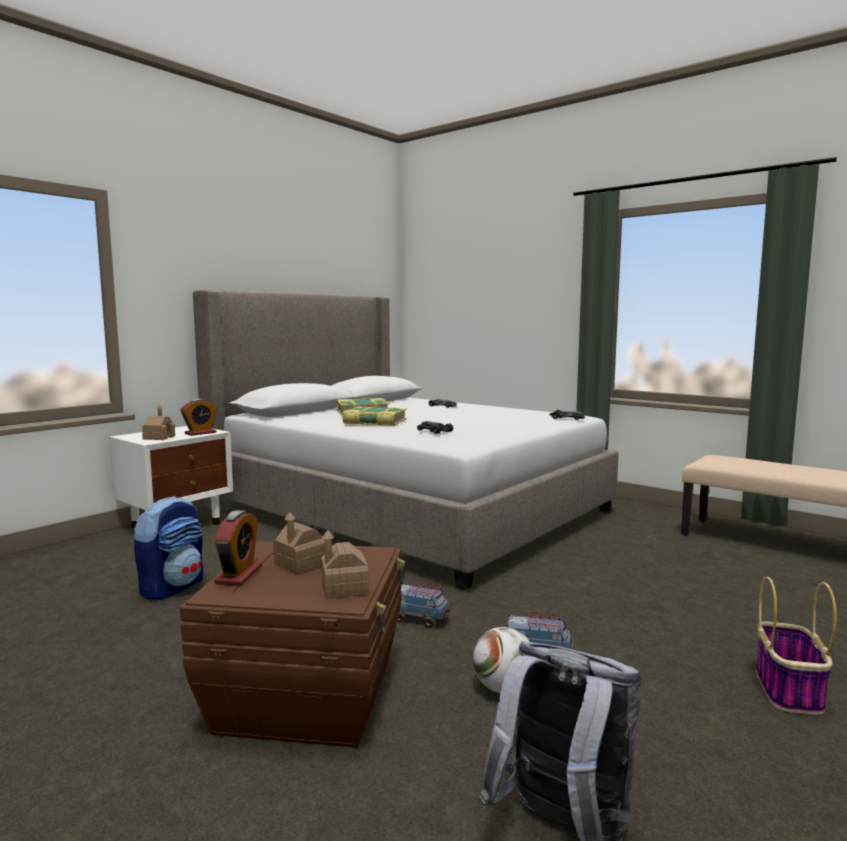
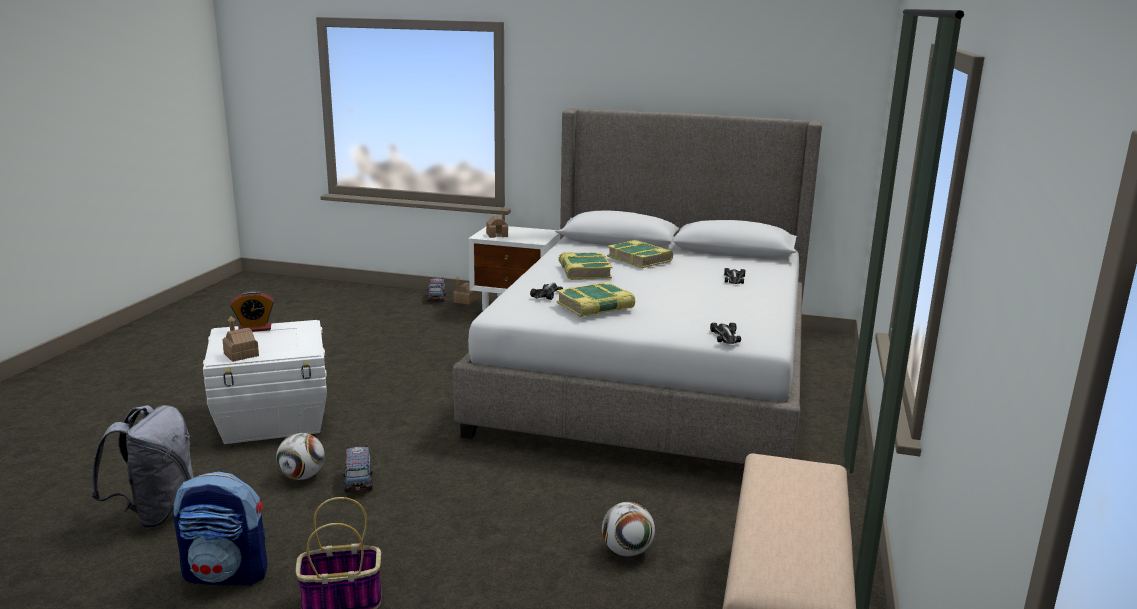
camera: 65 degrees right, 10 degrees up
backpack [133,496,203,601] -> backpack moved to [174,471,268,586]
brown storage box [180,541,405,748] -> white storage box [203,320,327,444]
alarm clock [181,399,218,436] -> none
toy house [273,512,325,573] -> toy house moved to [453,276,477,305]
toy truck [397,581,450,628] -> toy truck moved to [427,278,446,302]
none -> book [556,282,635,317]
none -> football [602,502,655,557]

